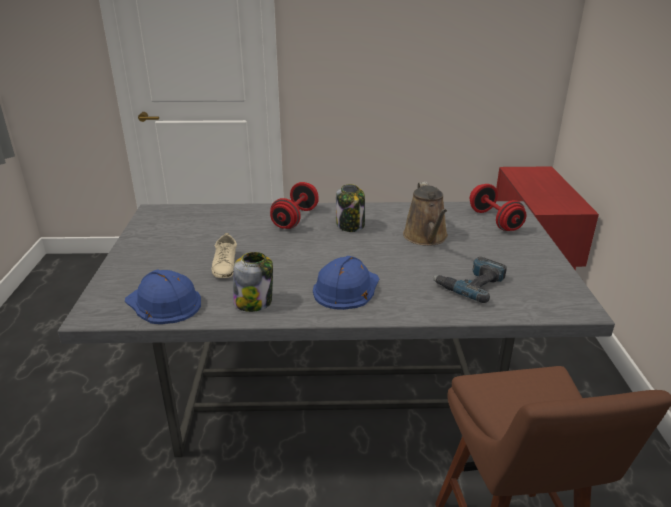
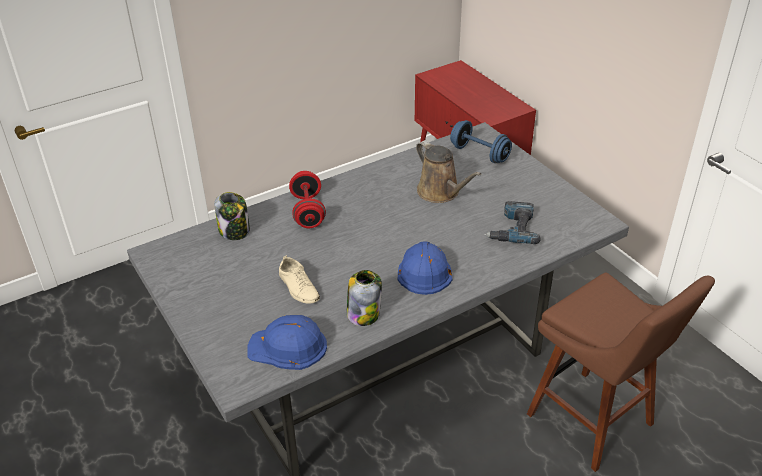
camera: 30 degrees left, 10 degrees up
jar [336,184,365,232] -> jar moved to [214,192,250,240]
red dumbbell [470,184,526,231] -> blue dumbbell [450,120,512,163]

